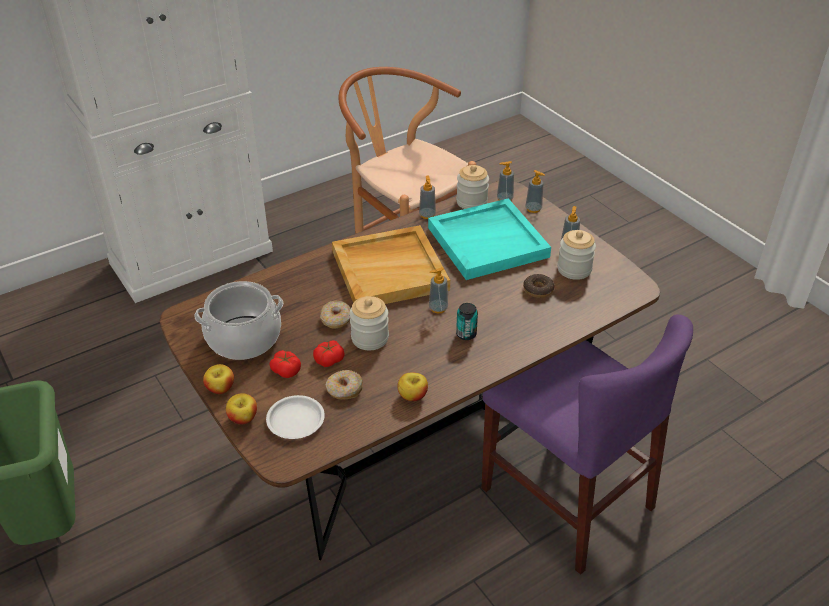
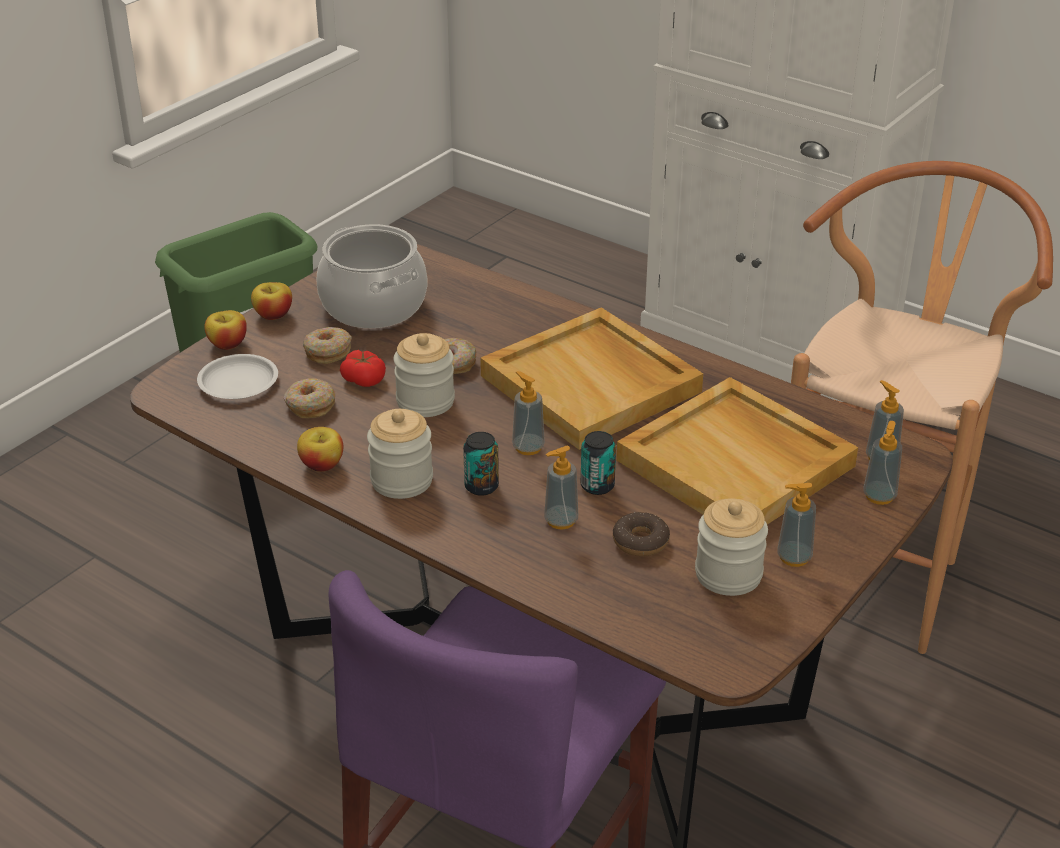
camera: 70 degrees right, 5 degrees down
tomato [270,350,301,378] -> donut [303,327,352,364]
soap dispenser [419,175,436,219] -> soap dispenser moved to [544,446,578,529]
turquoise tray [428,198,551,280] -> beige tray [616,377,858,525]
jar [456,165,489,209] -> jar moved to [367,409,433,499]
none -> can [581,431,616,495]

